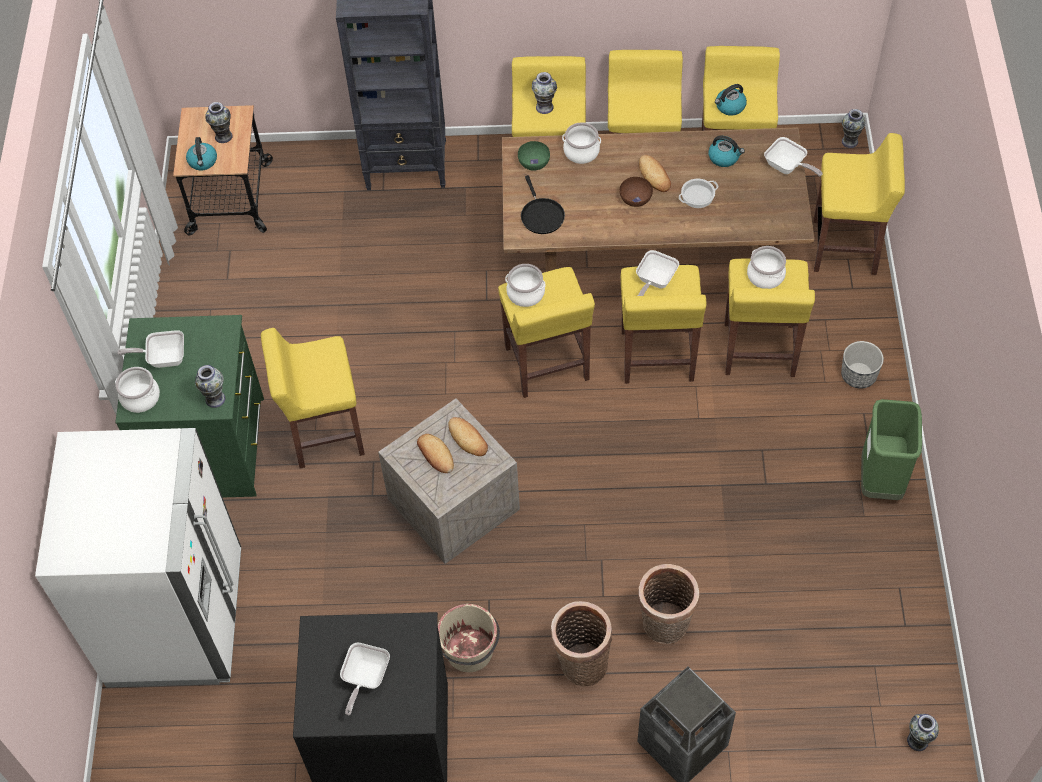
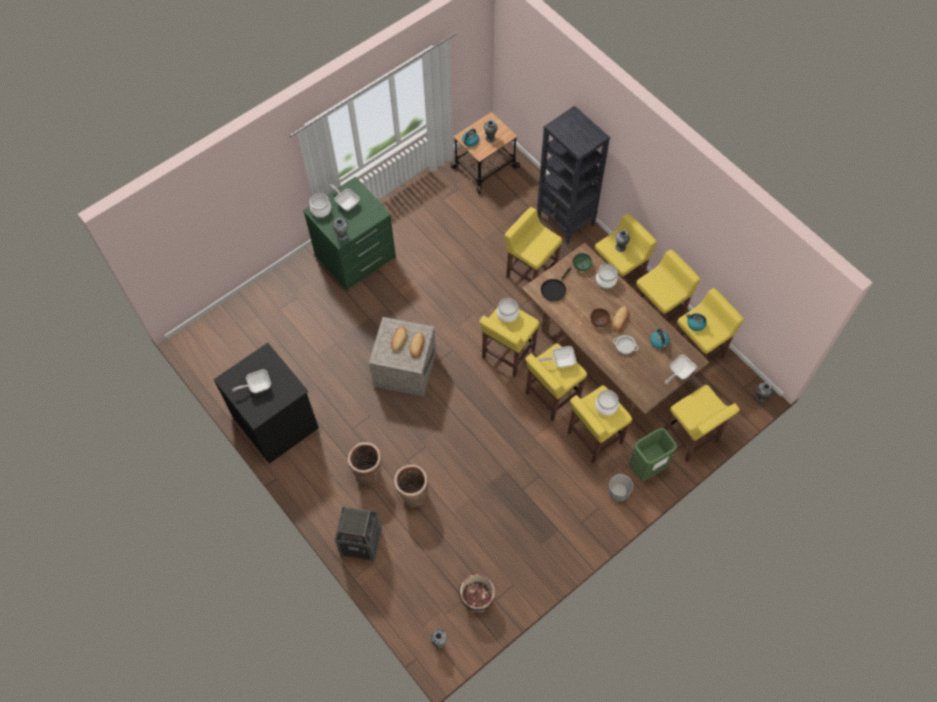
camera: 50 degrees right, 5 degrees up
white fridge [35,428,241,688] -> none
yellow stool [261,328,365,469] -> yellow stool moved to [504,207,562,282]
beige bucket [438,604,500,672] -> beige bucket moved to [459,575,495,612]
frying pan [764,137,823,176] -> frying pan turned 45 degrees clockwise [664,355,696,384]
green trash can [861,399,922,500] -> green trash can moved to [629,428,677,481]

